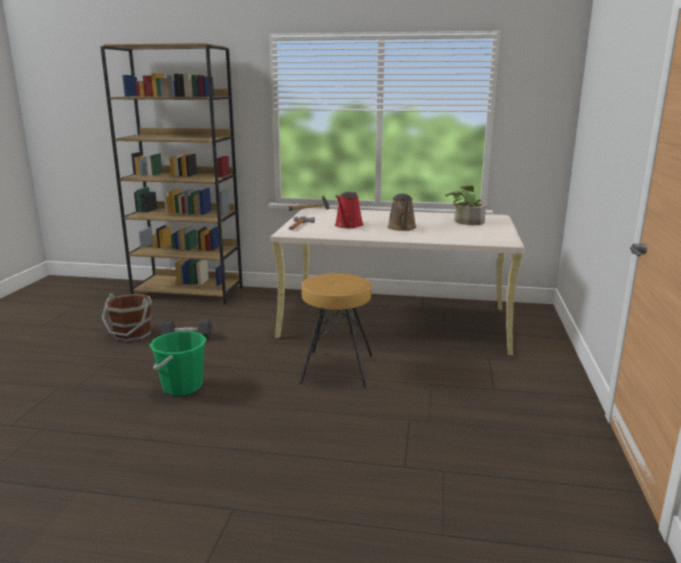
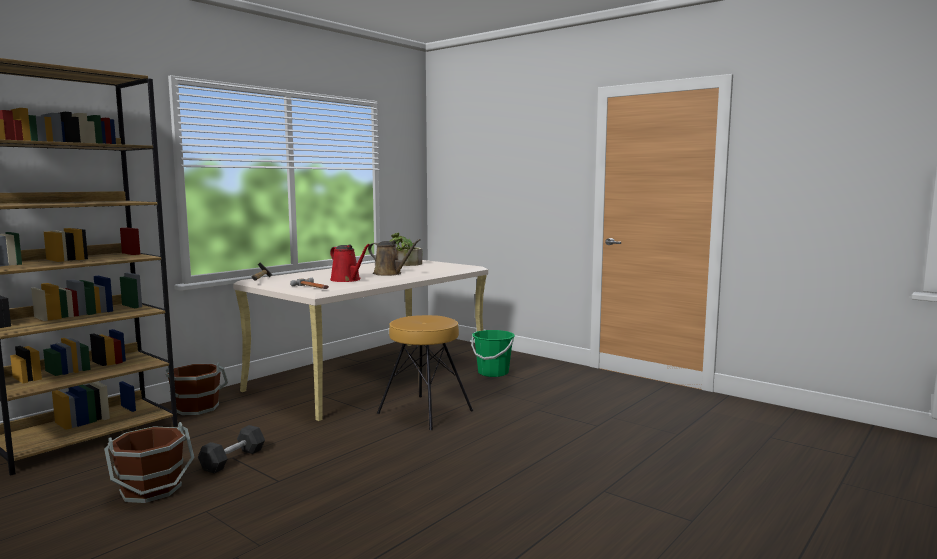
camera: 60 degrees left, 10 degrees down
green bucket [149,331,207,396] -> green bucket moved to [471,330,515,377]
none -> brown bucket [166,363,228,415]

